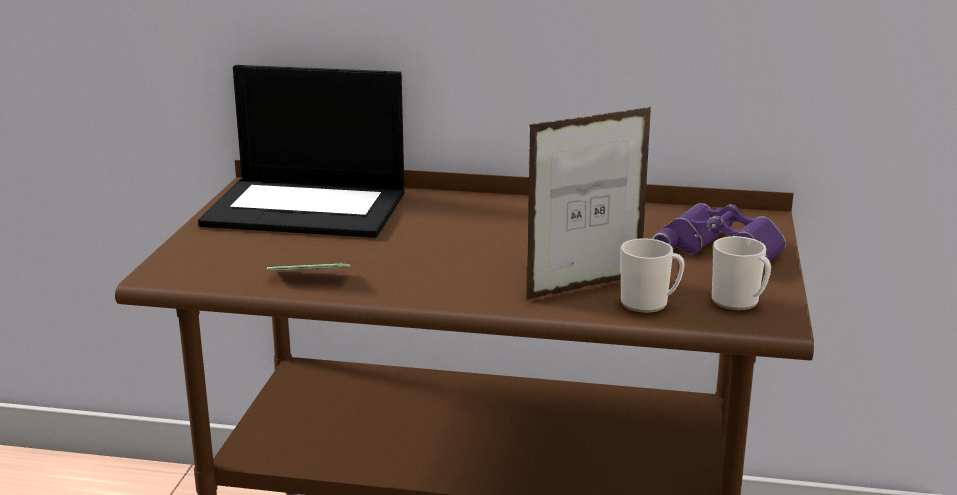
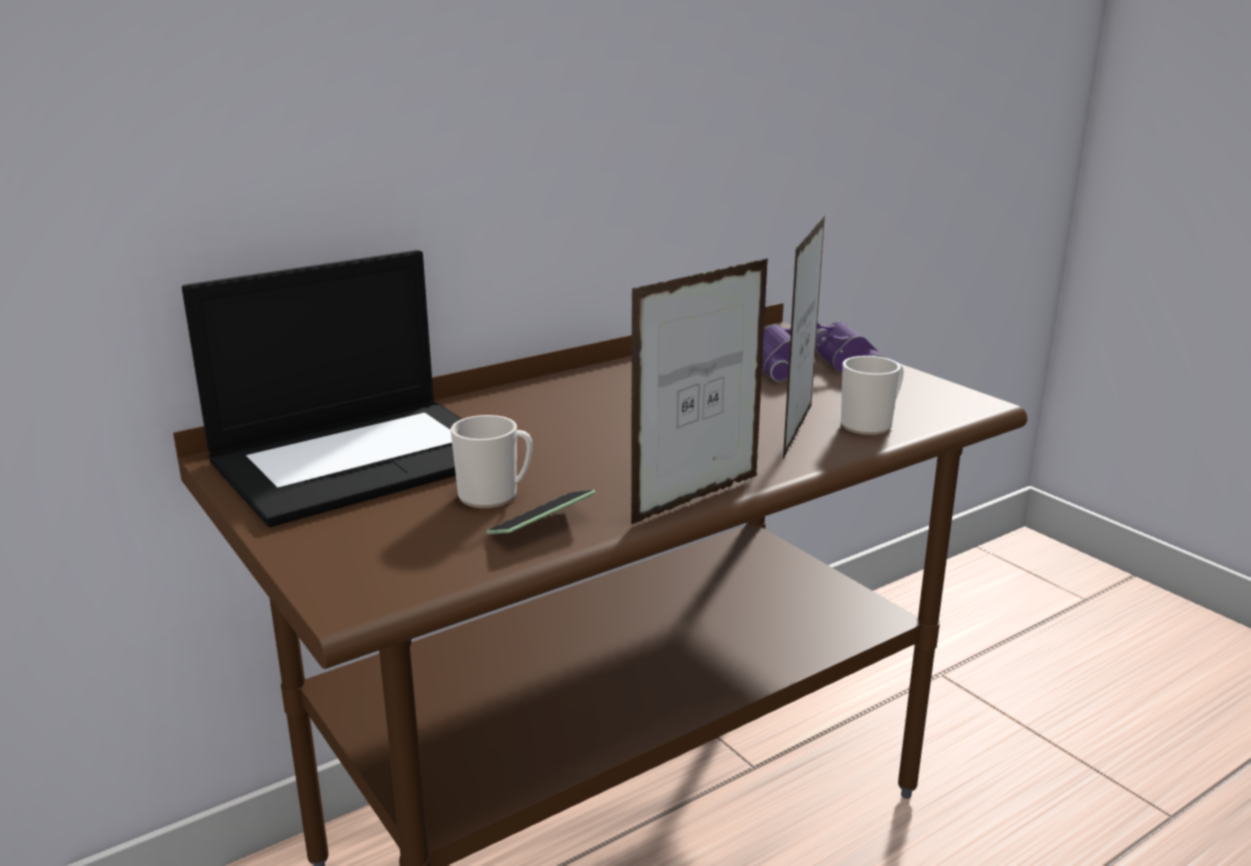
camera: 45 degrees left, 0 degrees up
mug [712,236,771,310] -> mug moved to [451,415,532,508]
none -> picture frame [631,258,768,525]

